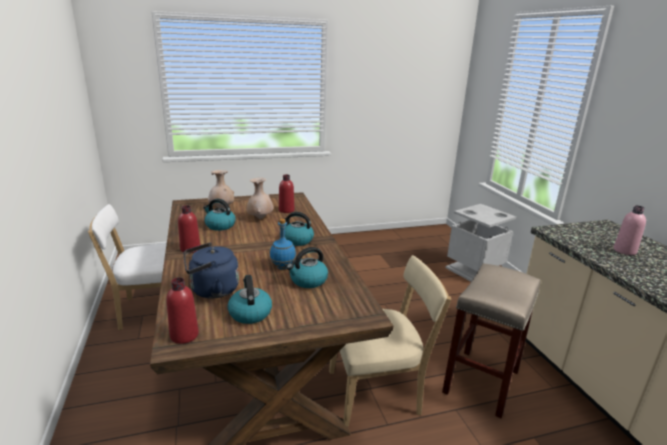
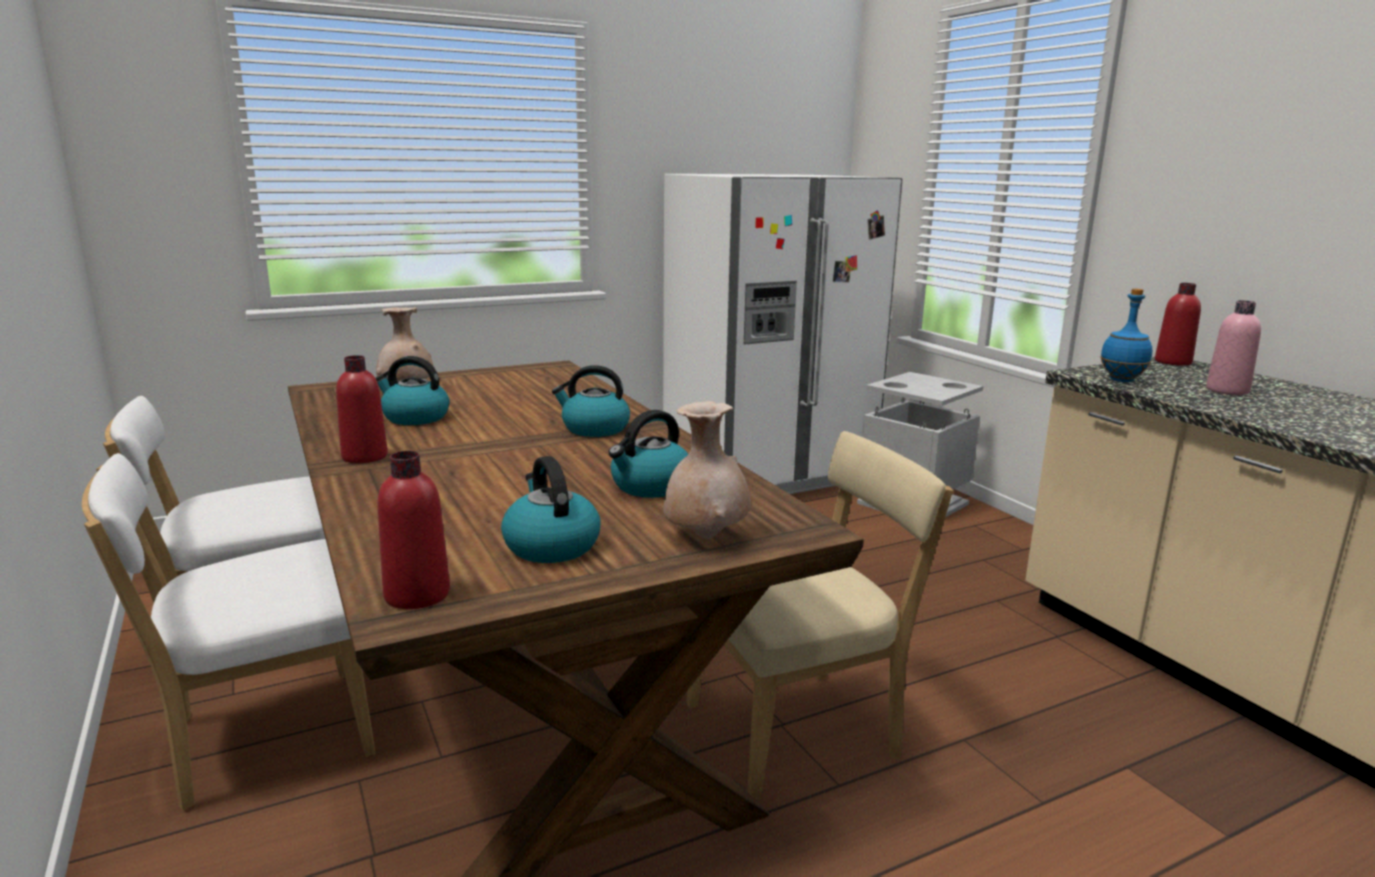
camera: 10 degrees left, 5 degrees down
blue kettle [183,243,239,299] -> none
beige vase [247,178,273,219] -> beige vase moved to [663,401,751,539]
blue bottle [270,219,296,269] -> blue bottle moved to [1100,289,1152,382]
red bottle [279,174,295,213] -> red bottle moved to [1155,283,1201,366]
beige stool [442,263,541,418] -> none
none -> white chair [82,453,376,810]
none -> white fridge [663,174,902,494]

